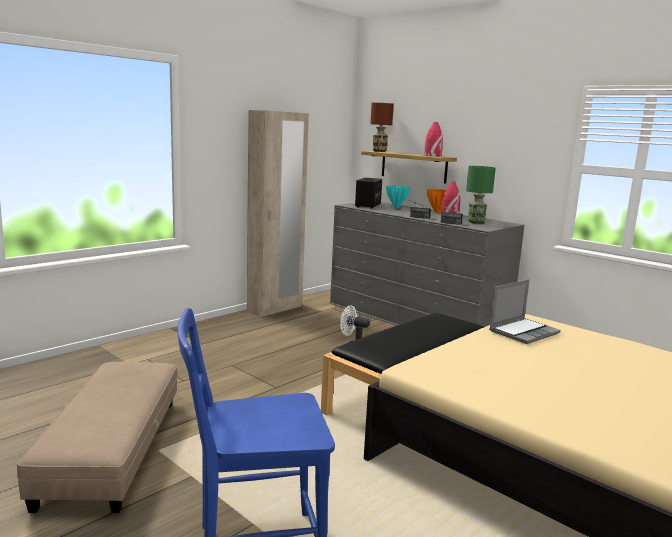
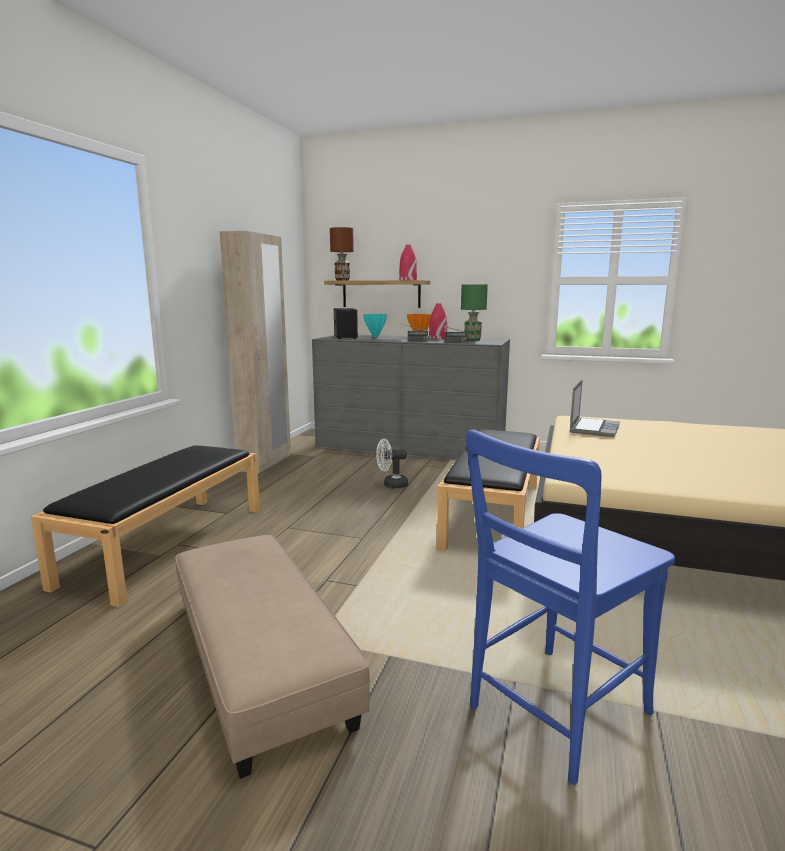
camera: 25 degrees left, 0 degrees up
none -> black bench [31,445,260,607]

